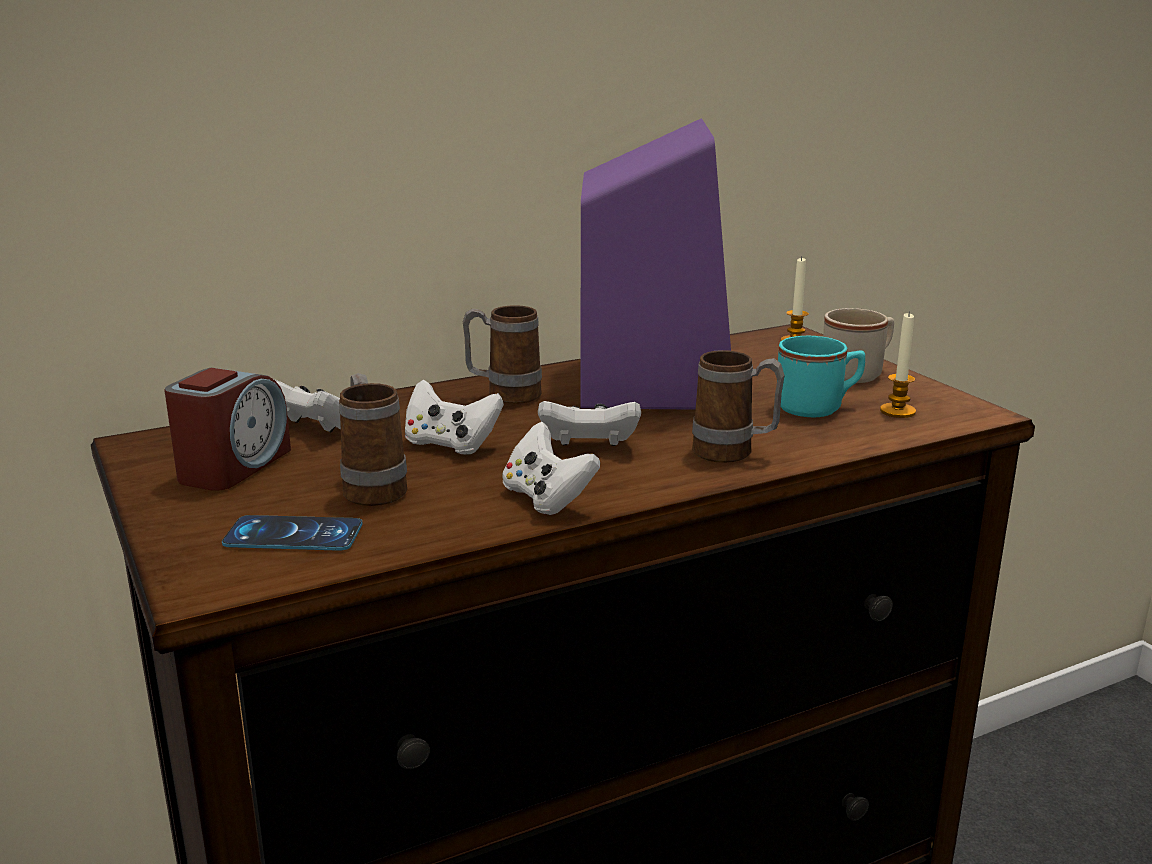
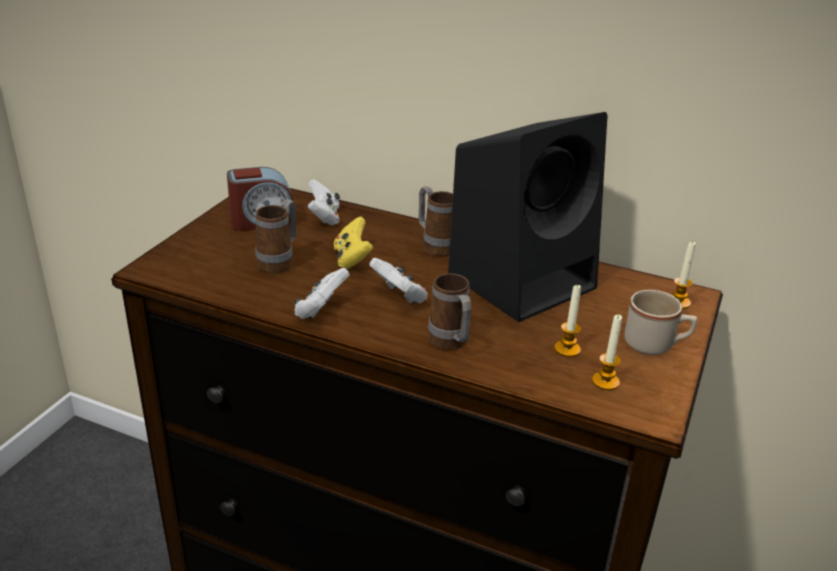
camera: 50 degrees right, 10 degrees up
phone [222,515,363,551] -> none
white game controller [405,379,504,455] -> yellow game controller [334,217,373,269]
purple speaker [580,118,731,410] -> black speaker [448,112,607,322]
turquoise mug [778,336,865,417] -> candle [554,284,581,357]

